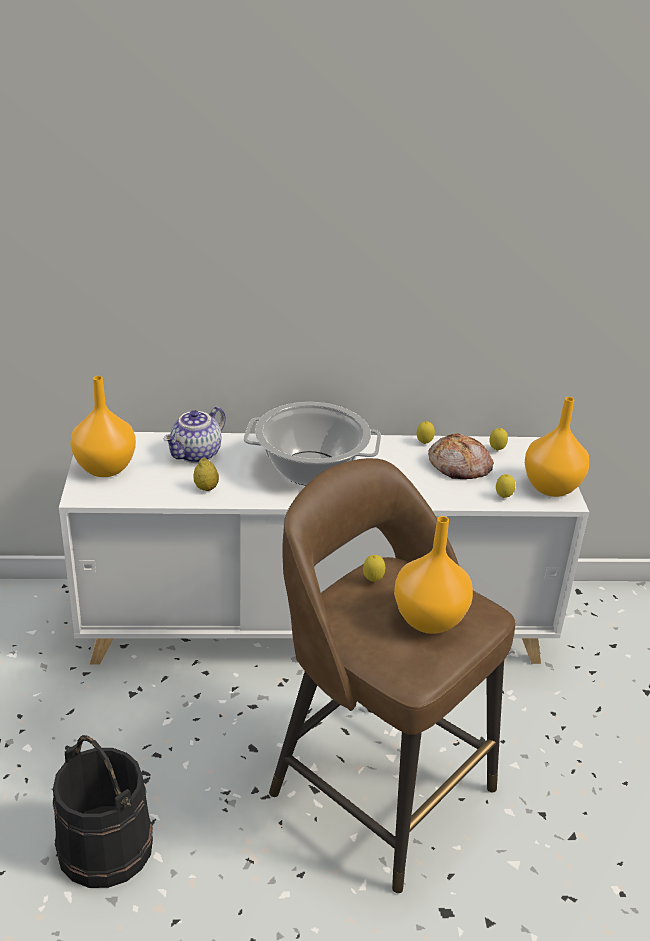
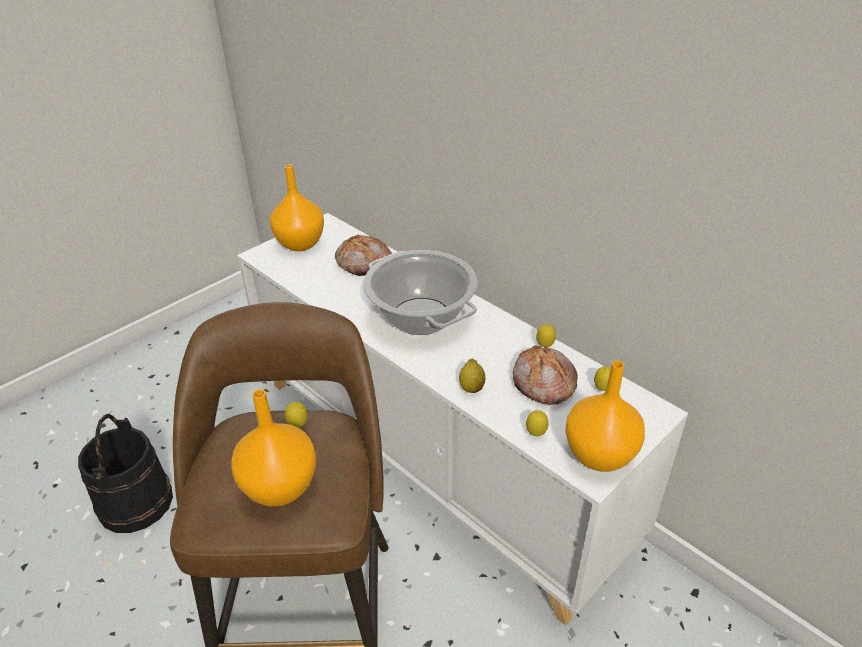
camera: 50 degrees right, 5 degrees up
teapot [163,406,226,463] -> bread [335,235,393,276]
lemon [194,458,219,491] -> lemon moved to [459,359,485,393]

